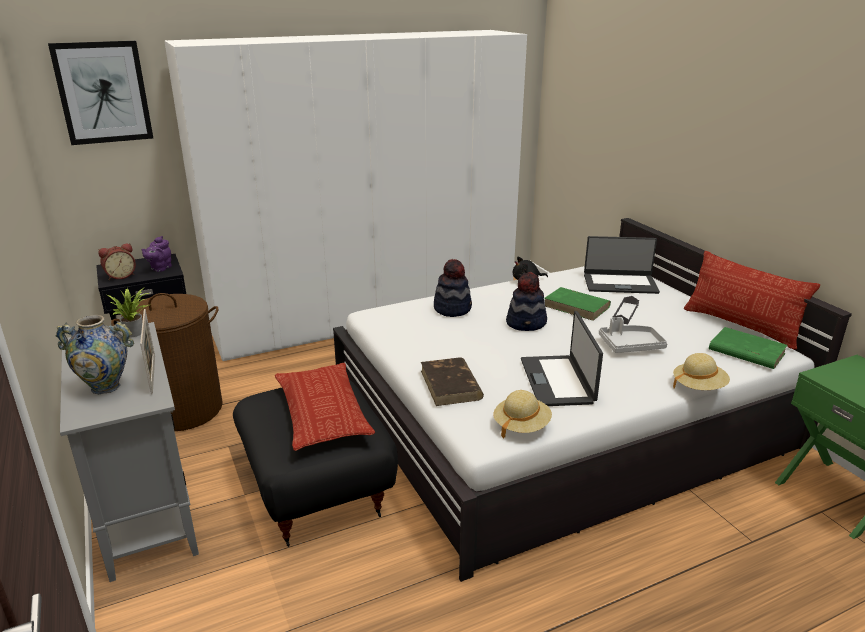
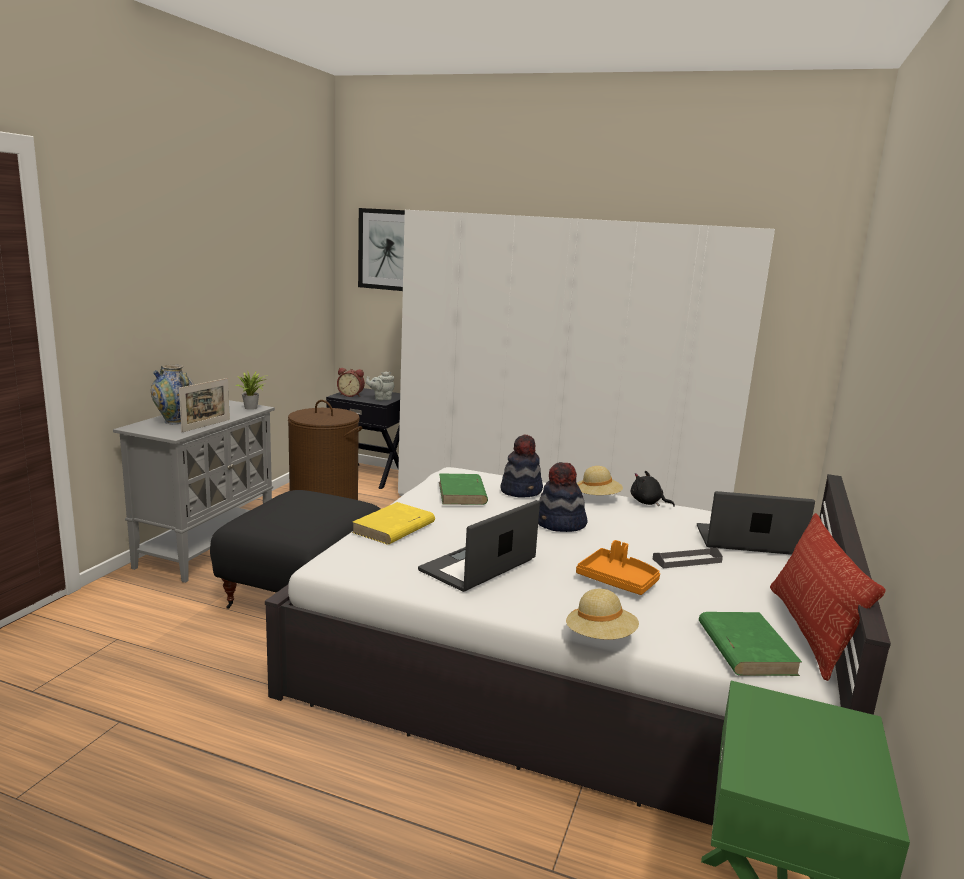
camera: 45 degrees right, 10 degrees down
purple teapot [142,236,172,272] -> grey teapot [366,372,394,400]
pillow [275,363,375,451] -> none
brown book [421,357,484,406] -> yellow book [352,502,435,545]
beige hat [493,390,552,438] -> beige hat moved to [577,466,623,495]
green book [544,287,611,321] -> green book moved to [439,473,488,505]
laptop [584,236,660,294] -> laptop turned 135 degrees clockwise [697,491,815,555]
grey tray [599,317,668,353] -> orange tray [576,540,660,595]

